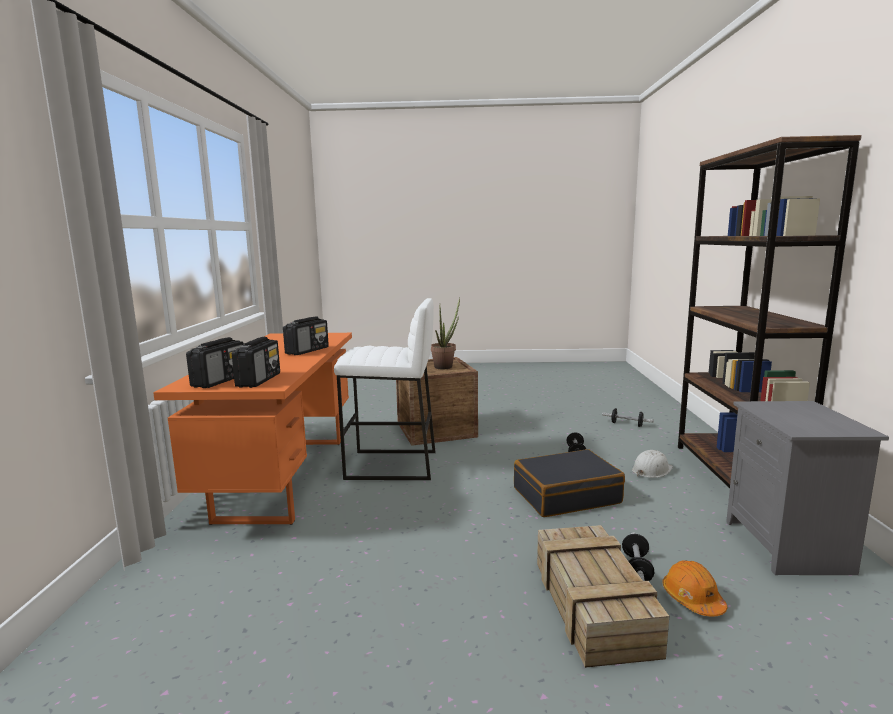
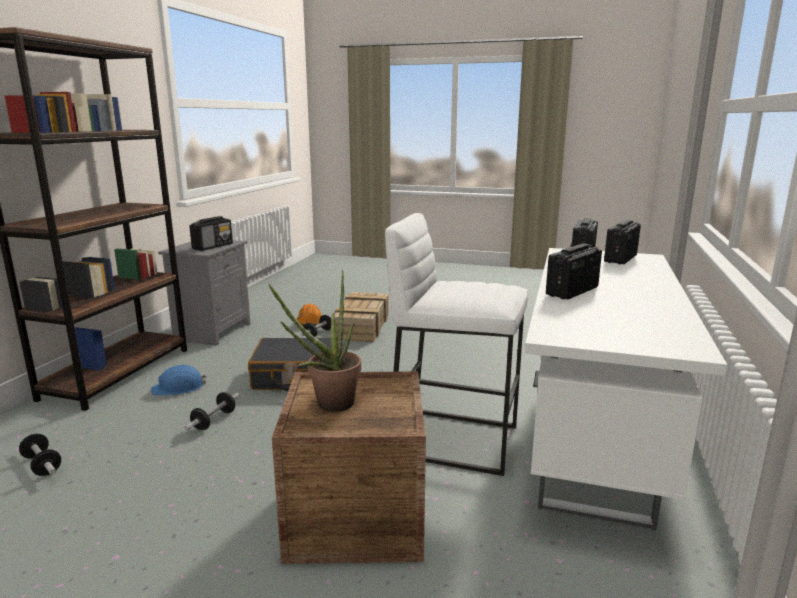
camera: 165 degrees left, 5 degrees up
orange desk [153,333,352,525] -> white desk [525,248,727,530]
white hard hat [632,450,673,478] -> blue hard hat [151,364,206,395]
none -> radio [189,216,233,251]

